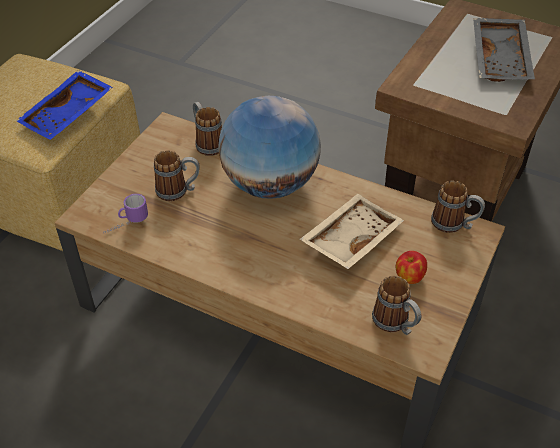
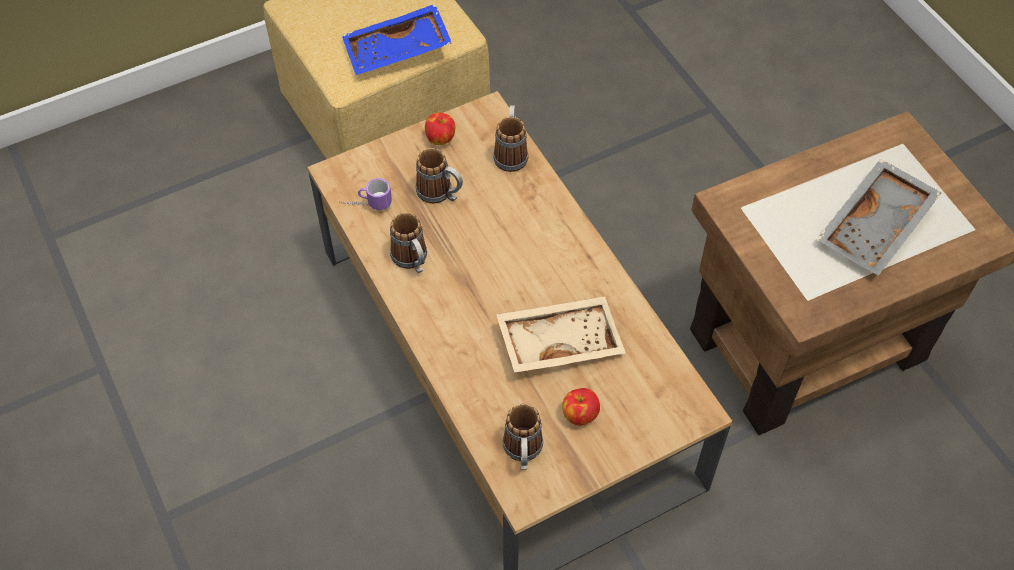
camera: 35 degrees right, 10 degrees up
globe [218,96,321,199] -> none
mug [431,180,485,233] -> mug moved to [390,212,427,273]
none -> apple [425,112,455,145]

